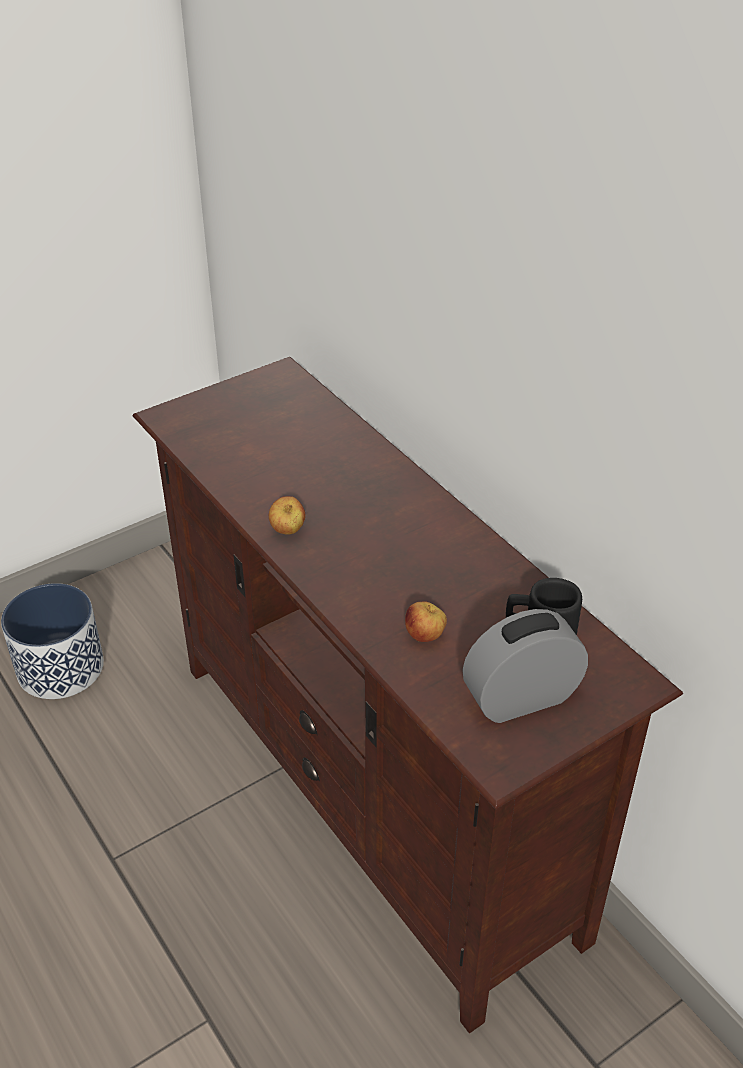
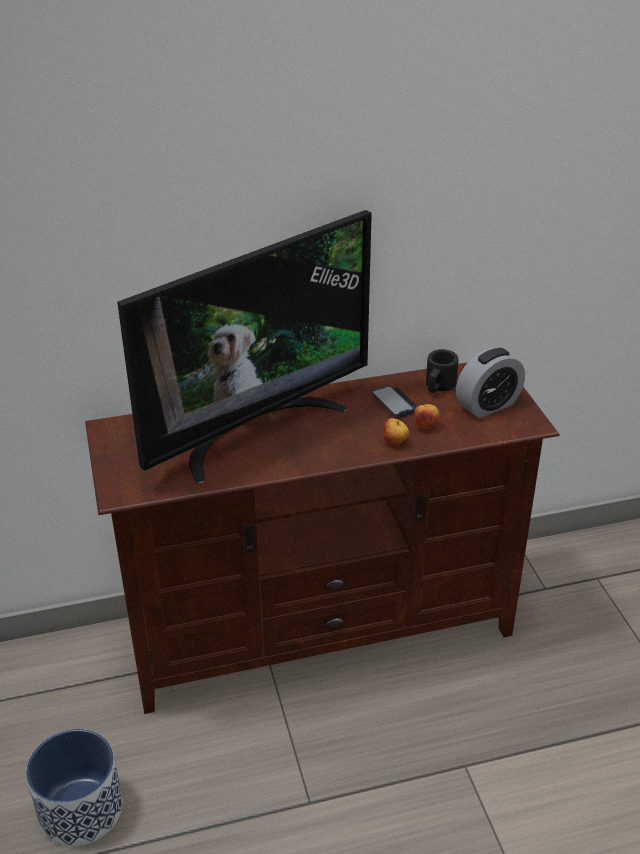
camera: 70 degrees left, 5 degrees down
apple [269,496,305,535] -> apple moved to [382,418,409,445]
alarm clock [462,609,588,723] -> alarm clock turned 120 degrees counterclockwise [456,347,525,418]
none -> television [117,210,372,484]
none -> phone [371,386,417,417]

